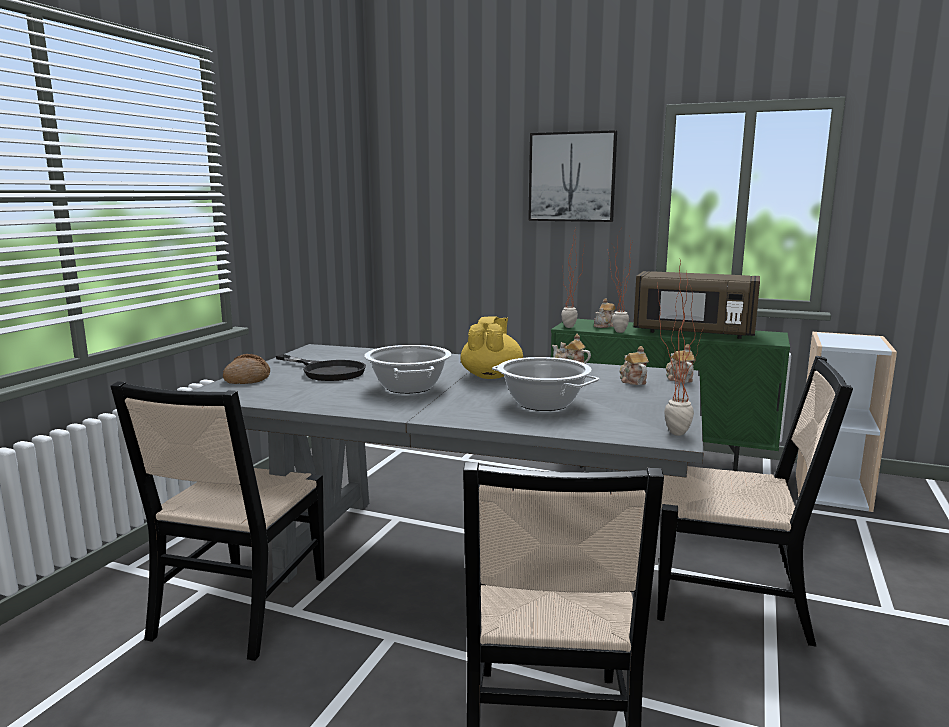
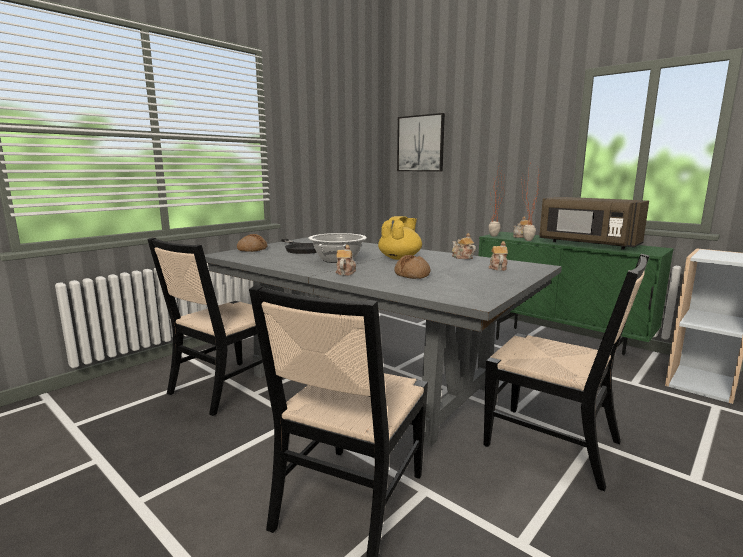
camera: 20 degrees right, 0 degrees up
cooking pot [492,357,599,411] -> bread [394,255,430,279]
picture [528,130,617,222] -> picture moved to [397,113,445,172]
potted plant [657,261,704,436] -> none
teapot [666,344,695,383] -> teapot moved to [335,245,356,276]

